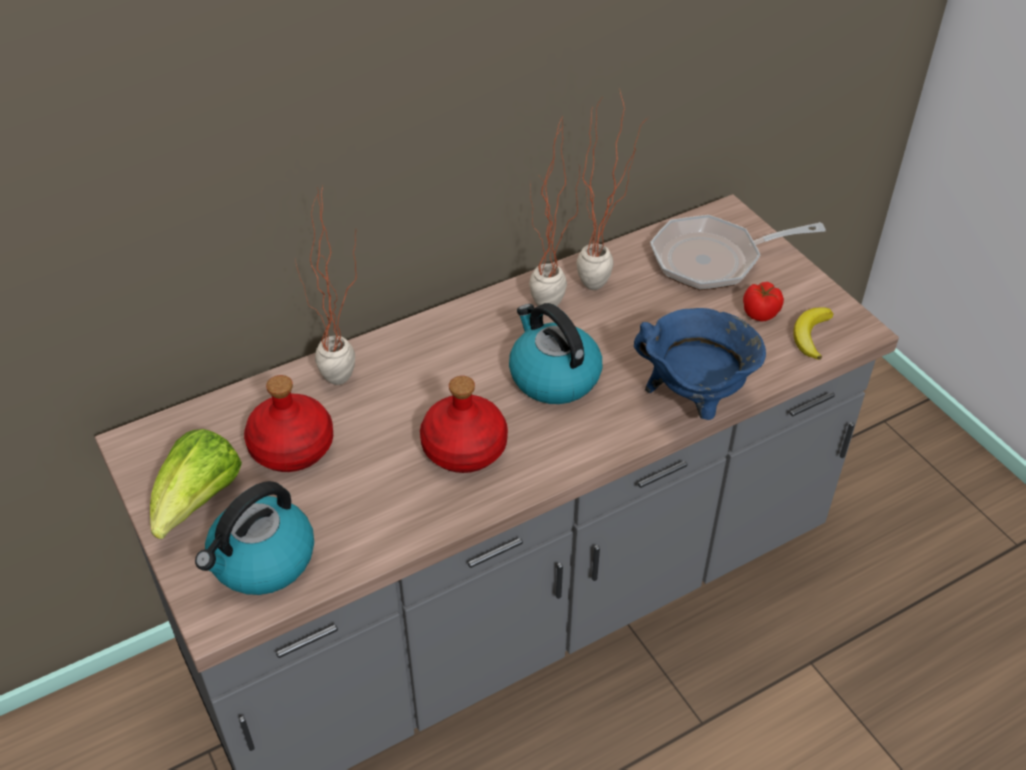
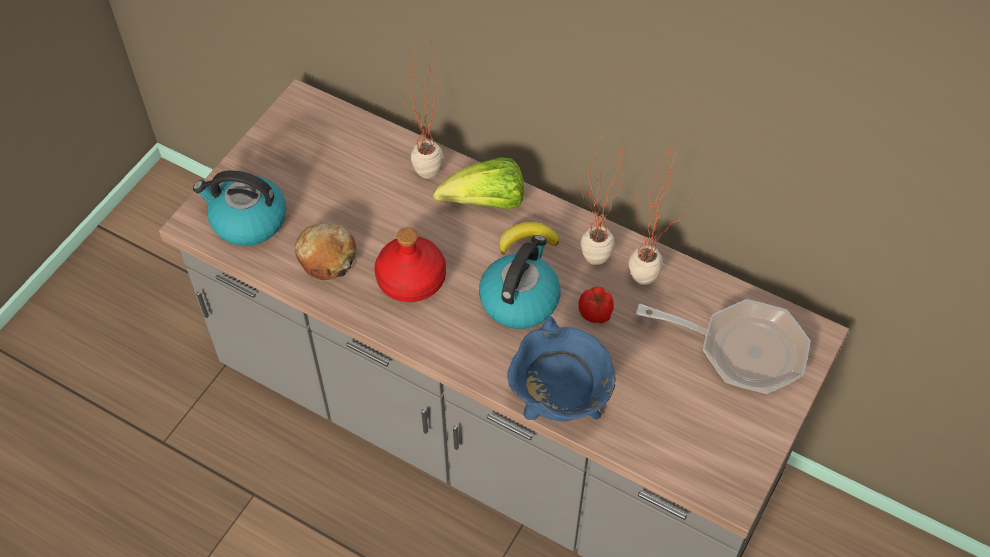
camera: 60 degrees right, 10 degrees up
lettuce [150,429,242,539] -> lettuce moved to [433,157,524,209]
red bottle [244,375,333,472] -> none
frying pan [650,215,826,290] -> frying pan turned 150 degrees clockwise [636,299,811,394]
tomato [743,282,784,322] -> tomato moved to [579,287,614,323]
banana [793,307,834,360] -> banana moved to [499,222,559,255]
none -> bread [295,223,357,280]

